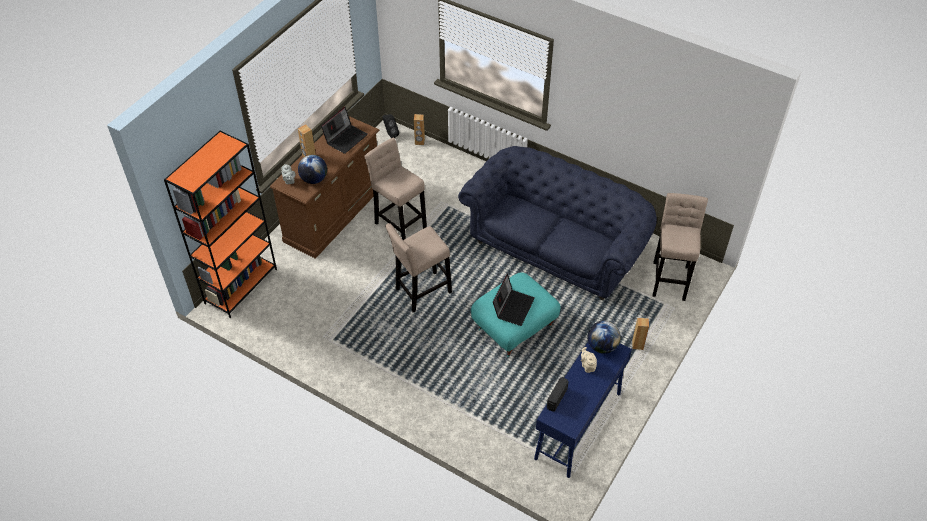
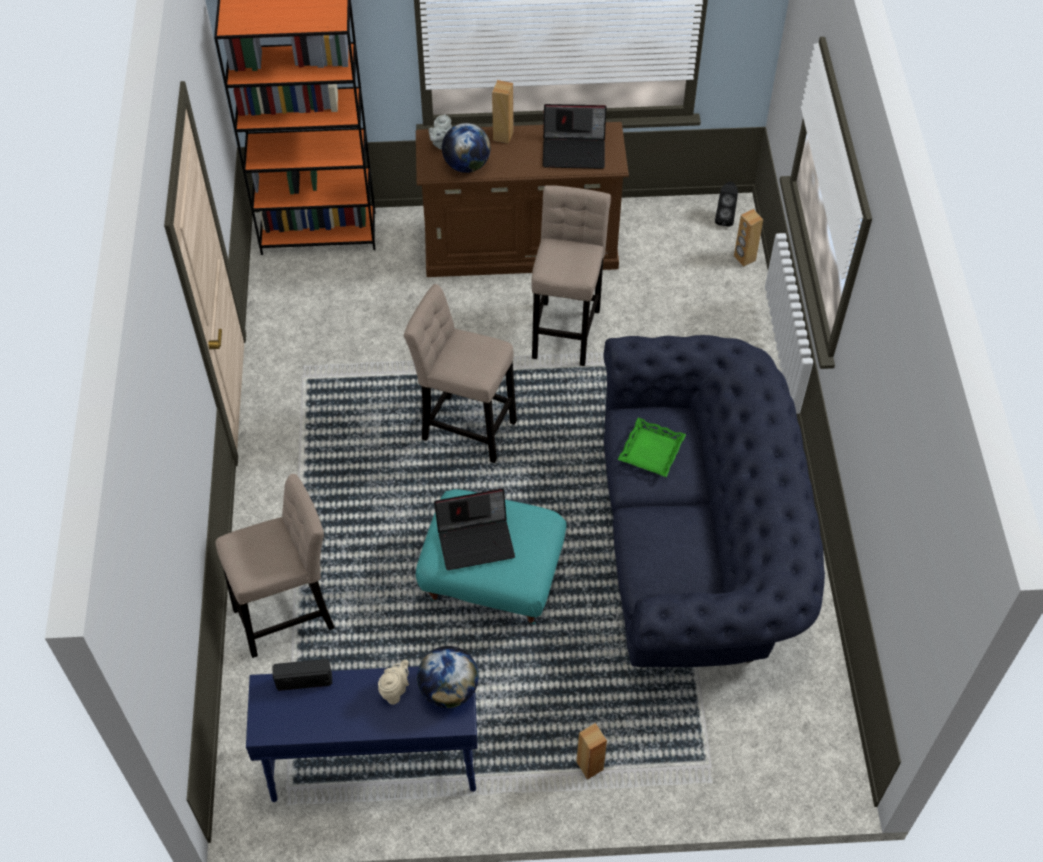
camera: 55 degrees right, 5 degrees up
beige stool [653,193,708,301] -> beige stool moved to [216,474,335,658]
none -> green tray [617,418,686,477]

